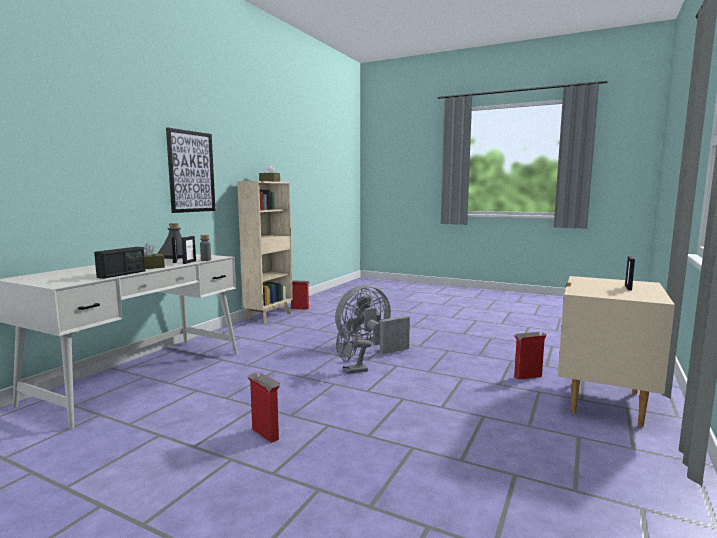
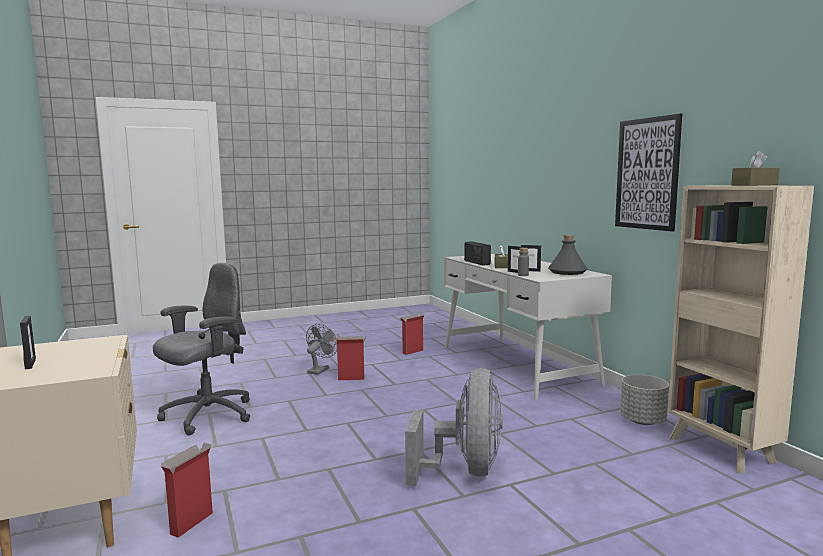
camera: 130 degrees right, 0 degrees up
cardboard box [291,280,311,310] -> cardboard box moved to [400,314,424,355]
grey fan [336,323,371,374] -> grey fan moved to [306,324,337,375]
none -> grey office chair [153,263,250,436]
none -> grey planter [620,375,669,425]

